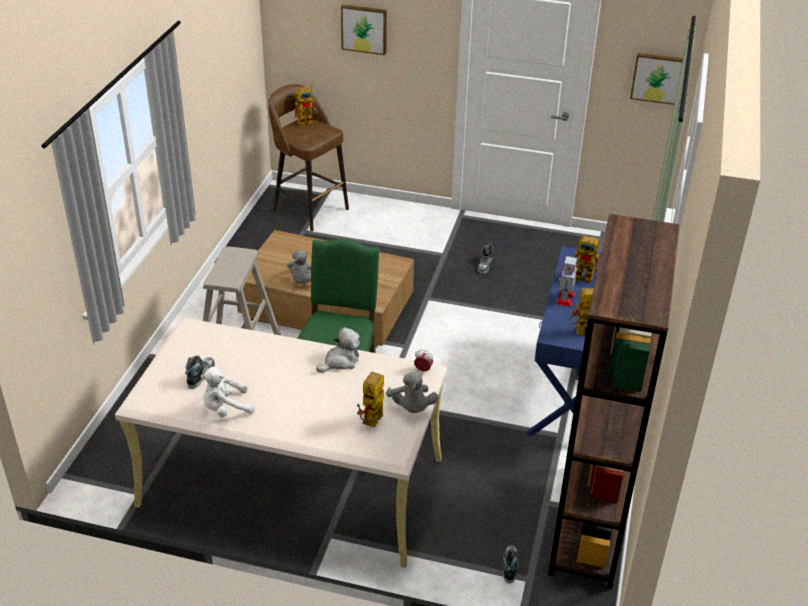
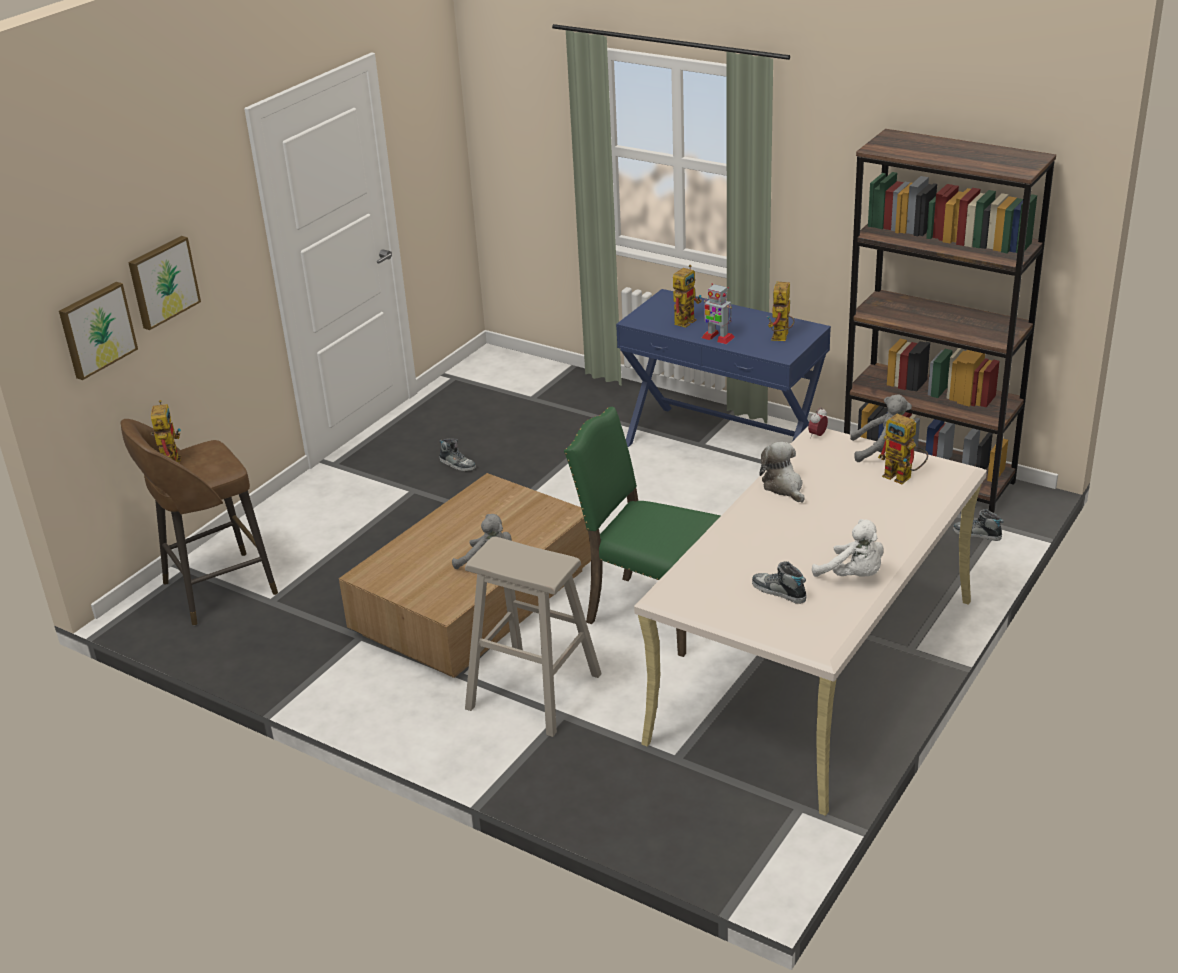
camera: 70 degrees left, 5 degrees down
white plush toy [200,367,255,417] -> white plush toy turned 45 degrees counterclockwise [812,519,884,577]
picture [630,53,683,105] -> picture moved to [59,282,138,380]

